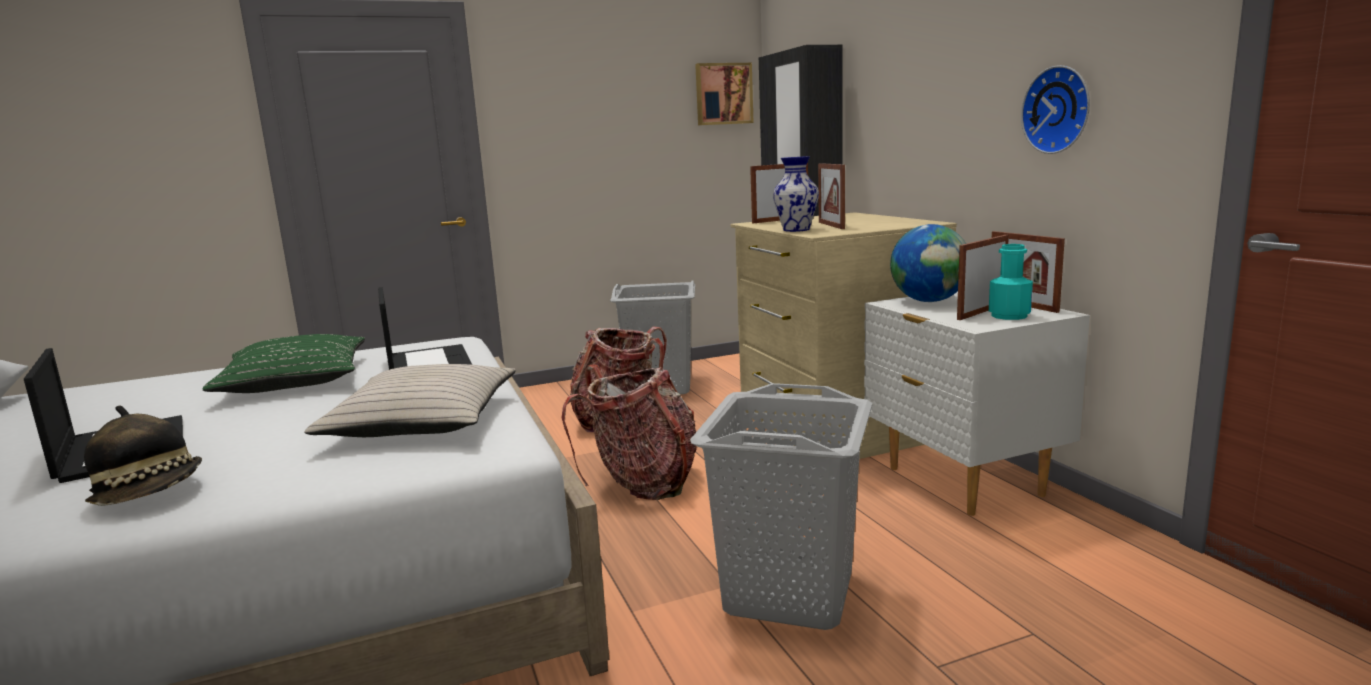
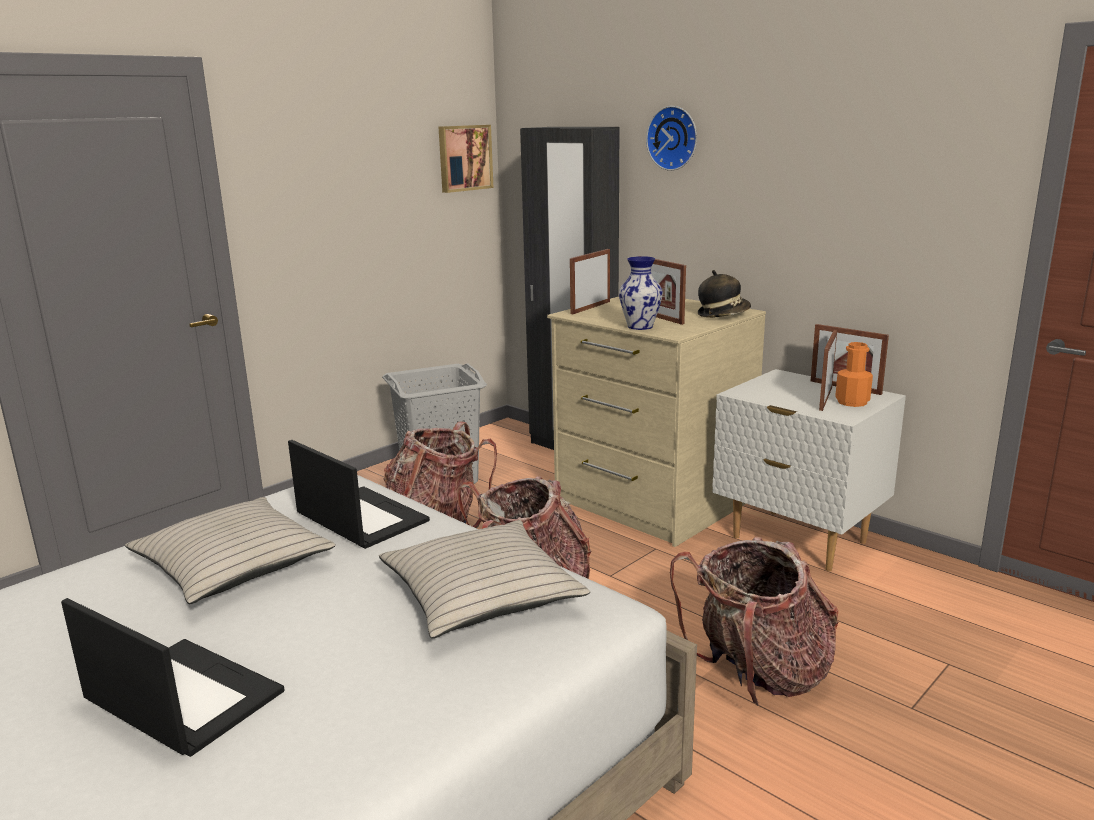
camera: 25 degrees left, 5 degrees up
hat [84,406,202,506] -> hat moved to [698,270,751,318]
green pillow [203,334,365,393] -> beige pillow [125,497,336,604]
grey laundry basket [690,383,872,630] -> backpack [670,536,838,706]
globe [890,224,966,302] -> none
turquoise bottle [989,244,1033,320] -> orange bottle [835,342,873,407]
wall clock [1021,65,1090,154] -> wall clock moved to [646,106,697,171]

